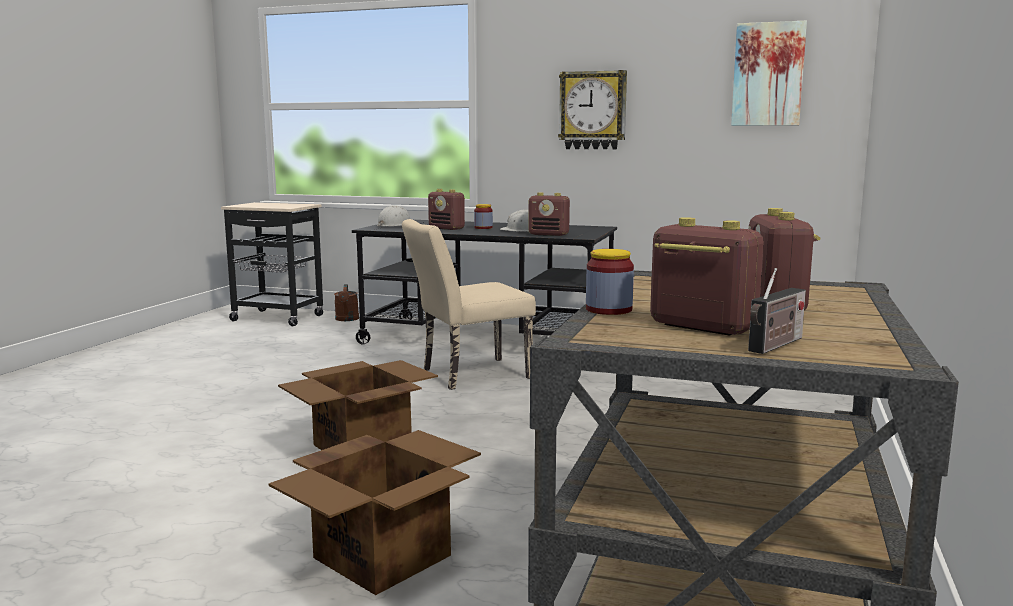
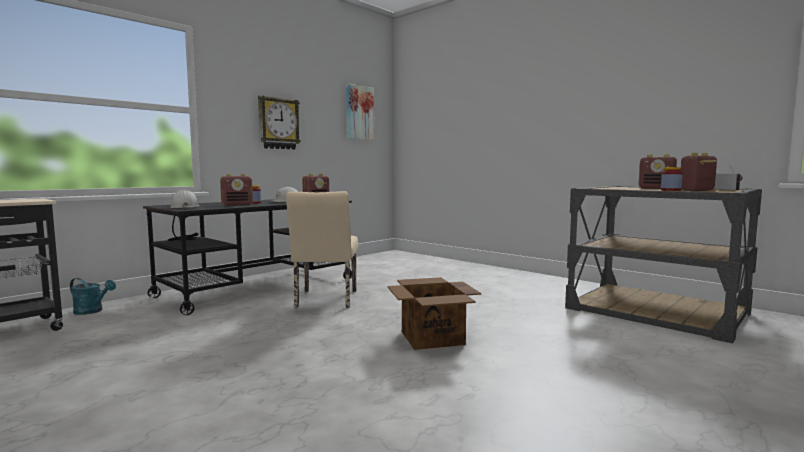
camera: 65 degrees left, 5 degrees down
cardboard box [269,430,481,595] -> none
brown watering can [334,284,359,321] -> turquoise watering can [70,278,116,315]

